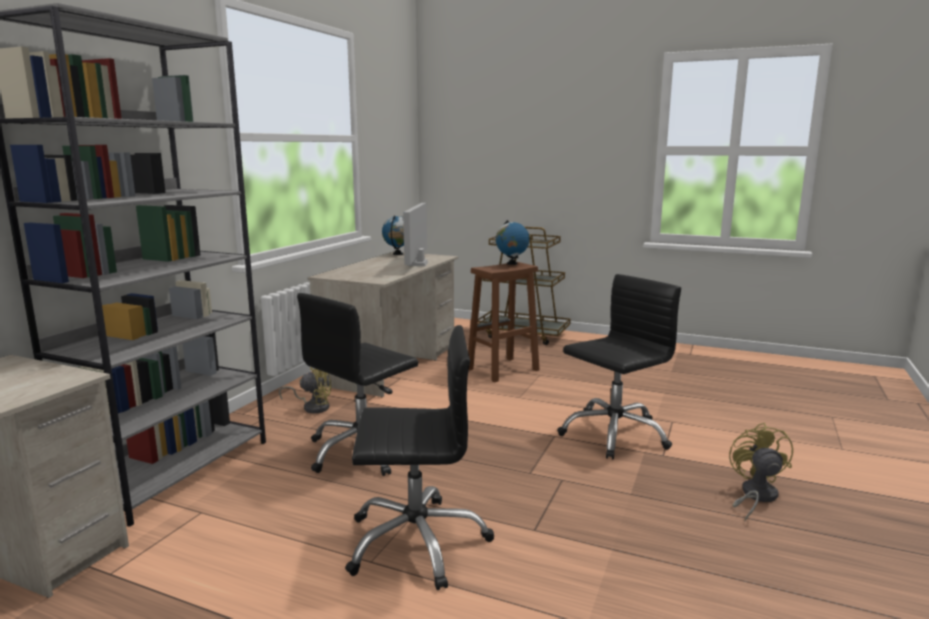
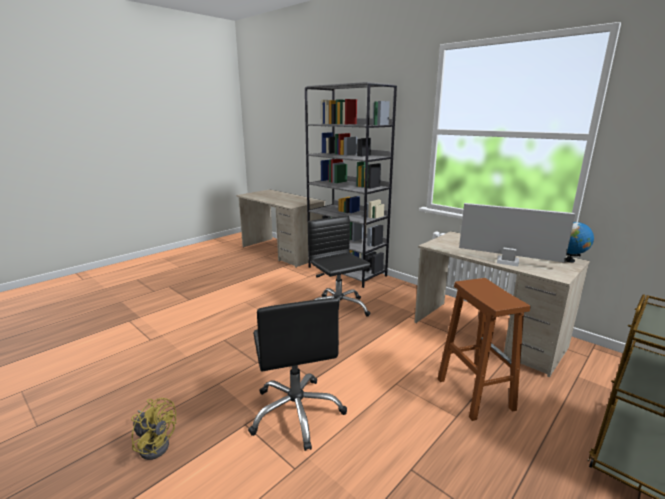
camera: 110 degrees right, 5 degrees up
yellow fan [279,367,331,413] -> none
black office chair [345,325,494,590] -> none
globe [496,220,529,265] -> none

